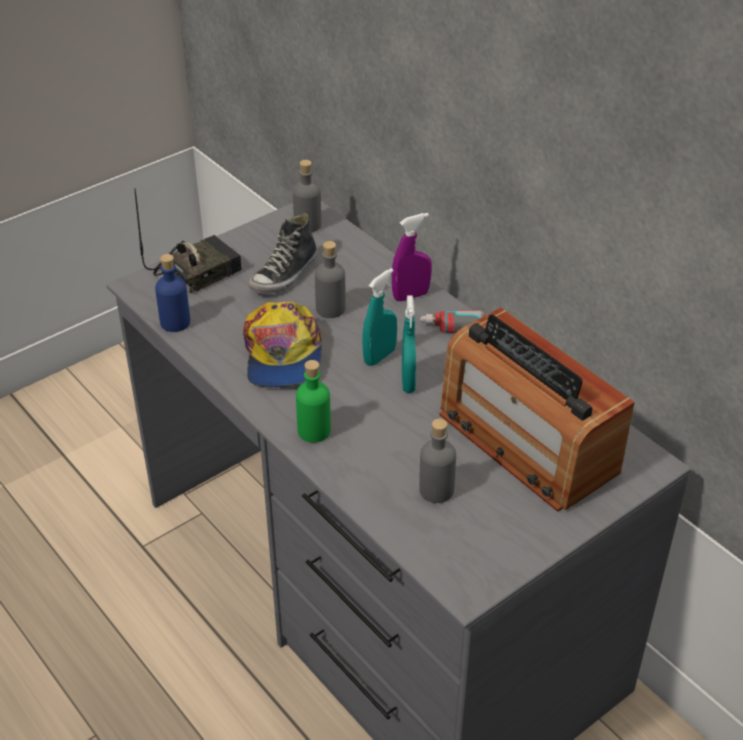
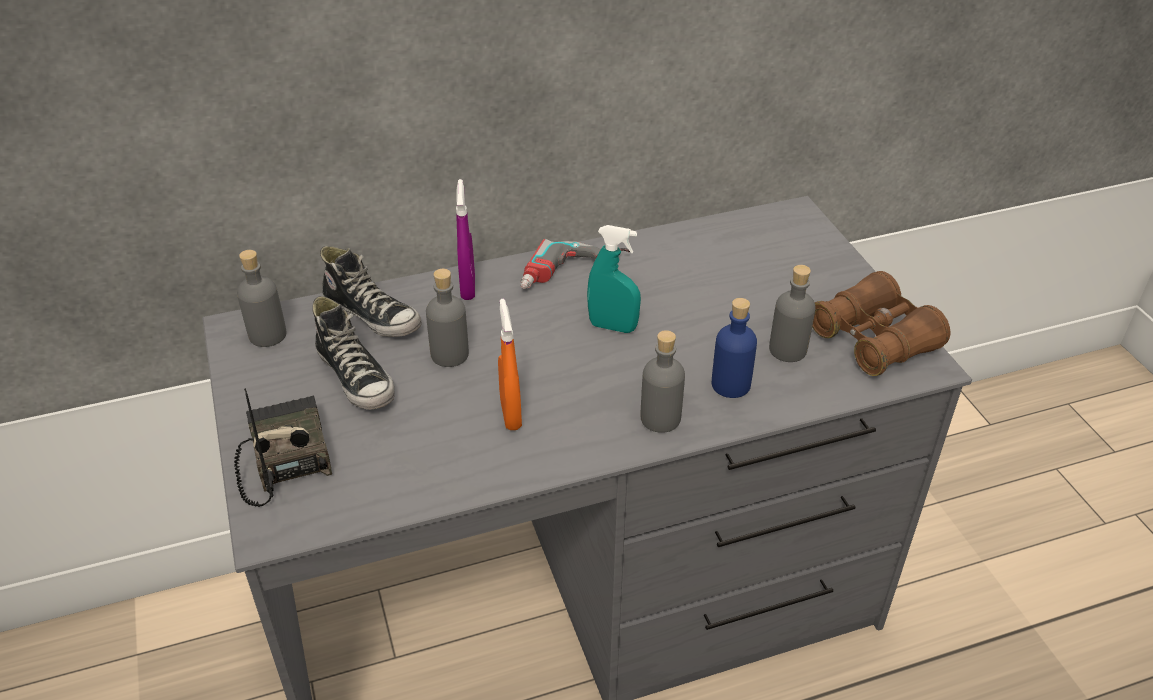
camera: 70 degrees left, 0 degrees up
blue bottle [155,254,190,332] -> blue bottle moved to [712,298,757,398]
cap [243,302,322,388] -> orange spray bottle [498,299,522,430]
green bottle [296,360,331,443] -> grey bottle [641,330,685,433]
turquoise spray bottle [362,268,397,366] -> none
radio [440,307,635,512] -> none
none -> shoe [320,246,422,337]
none -> brown binoculars [812,271,950,376]

